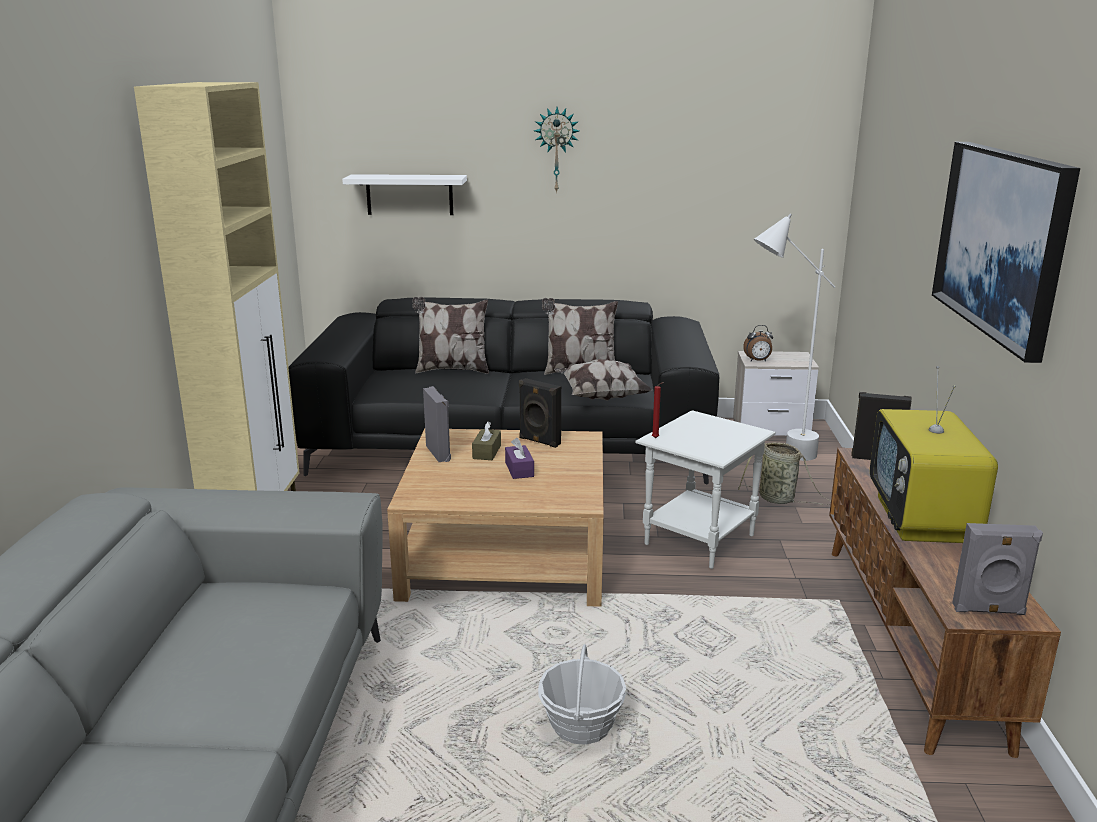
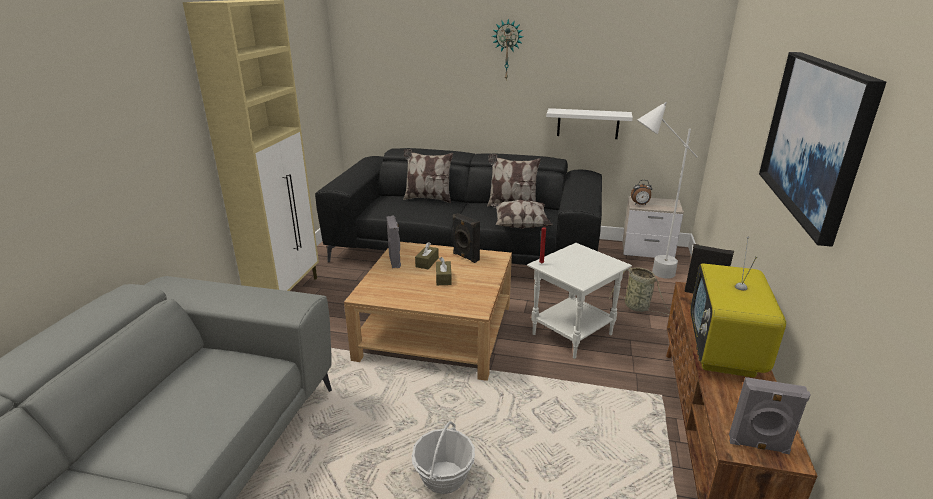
camera: 10 degrees right, 5 degrees up
white shelf [342,174,467,215] -> white shelf moved to [546,108,633,139]
purple tissue box [505,438,534,479] -> brown tissue box [436,257,452,285]

